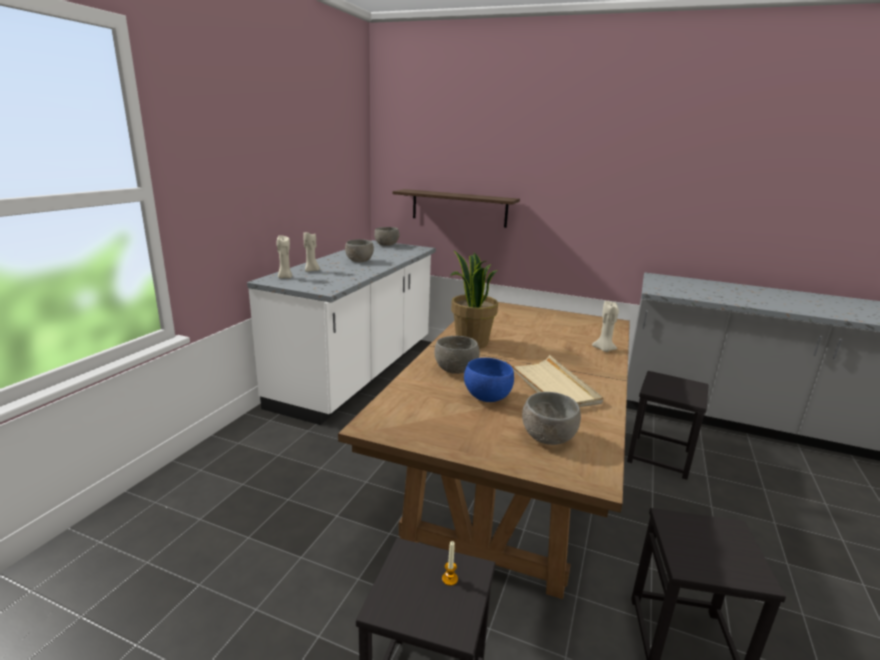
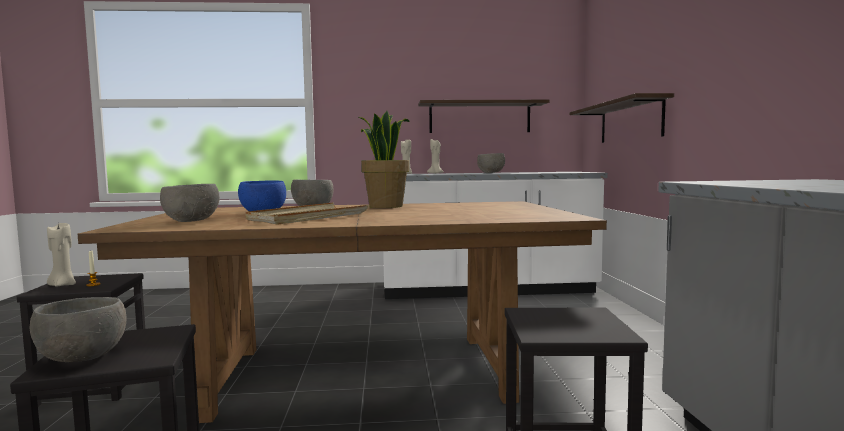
camera: 65 degrees right, 15 degrees down
grey bowl [374,227,400,246] -> grey bowl moved to [30,297,126,362]
beige candle [592,301,619,352] -> beige candle moved to [47,223,76,287]
none -> shelf [418,100,549,133]

